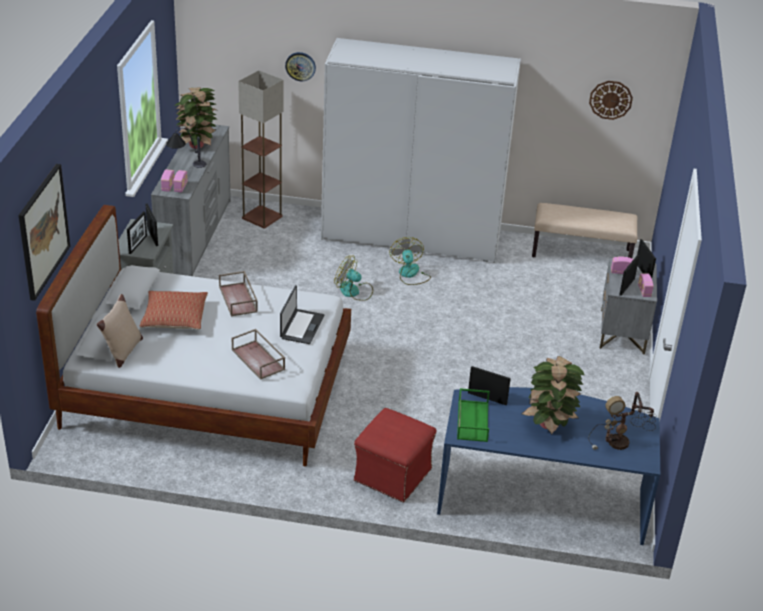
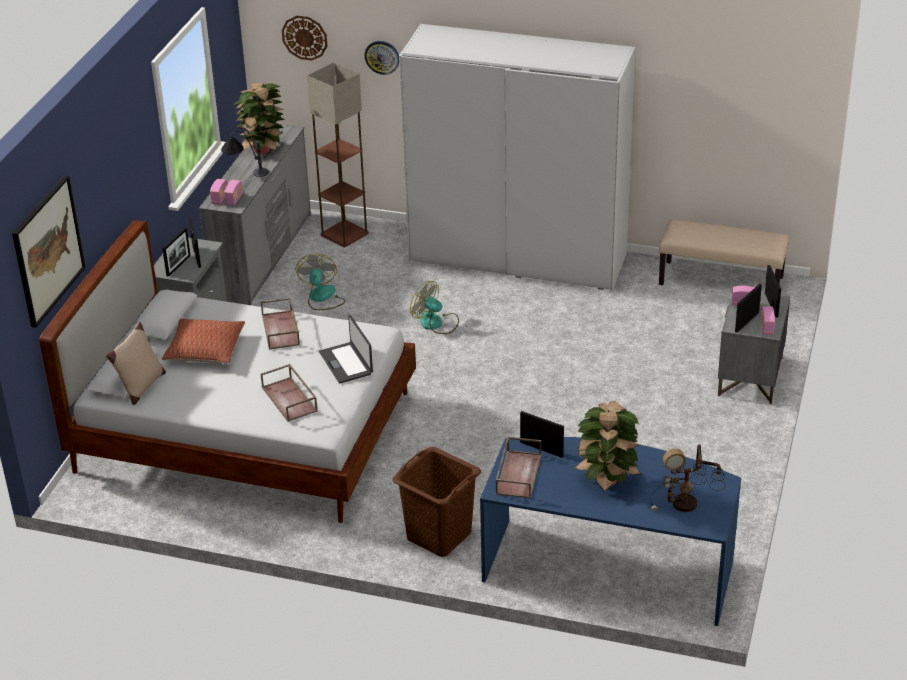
camera: 10 degrees right, 0 degrees up
laptop [280,285,324,344] -> laptop turned 135 degrees clockwise [319,315,373,383]
red ottoman [354,408,436,503] -> brown laundry basket [392,447,481,557]
fan [389,237,431,285] -> fan moved to [296,253,346,310]
green tray [457,388,490,442] -> brown tray [496,436,541,499]
wall clock [589,81,633,120] -> wall clock moved to [282,16,327,60]

